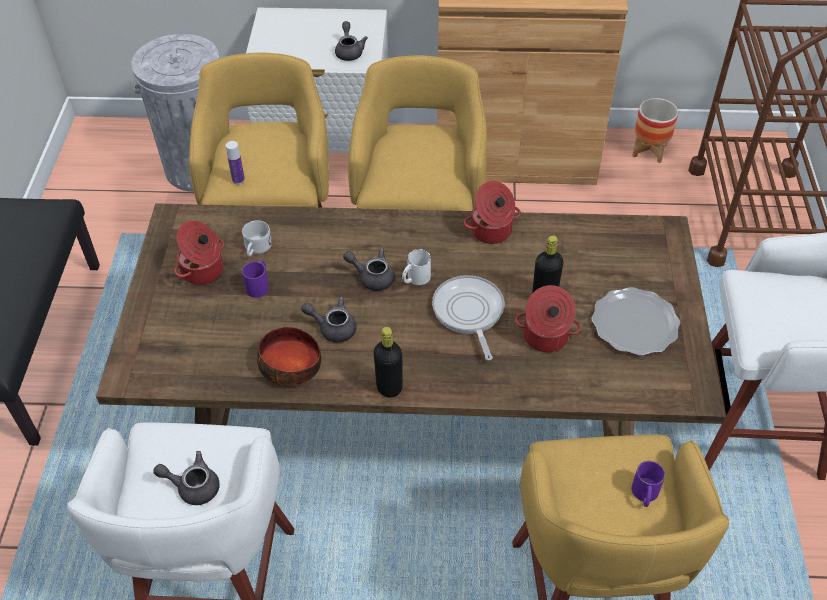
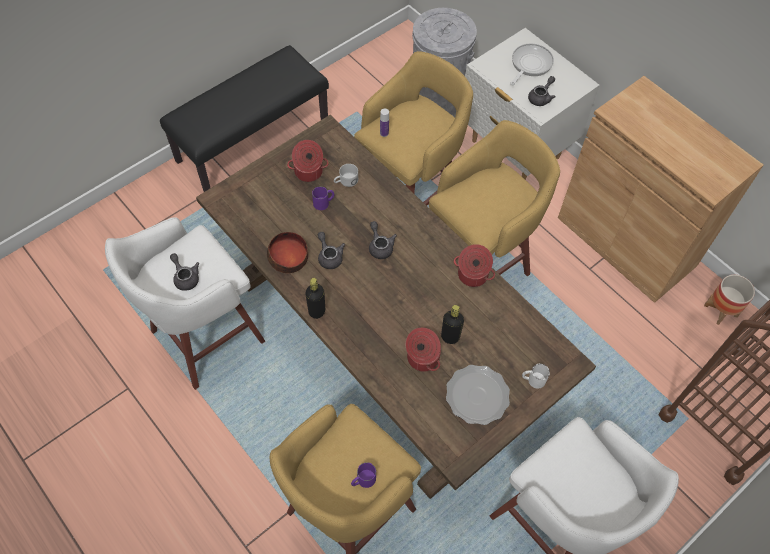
camera: 45 degrees right, 10 degrees up
white mug [402,249,431,285] -> white mug moved to [522,364,550,388]
frying pan [432,275,504,361] -> frying pan moved to [510,43,554,85]

